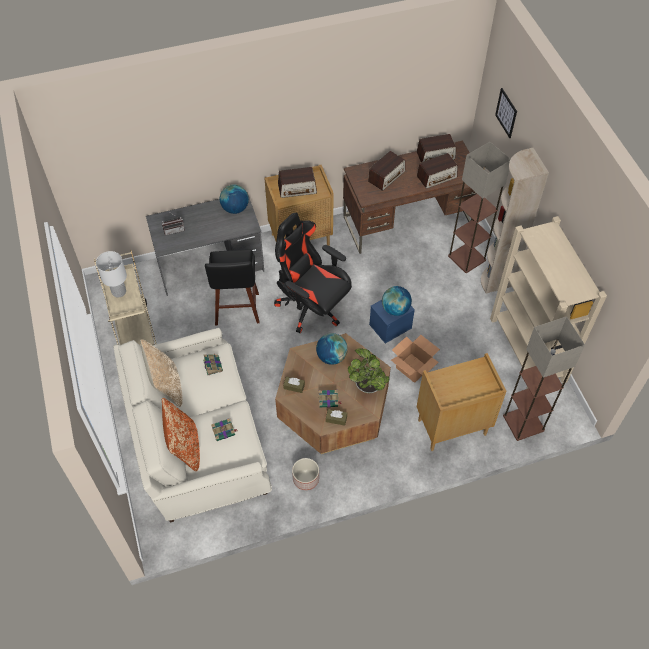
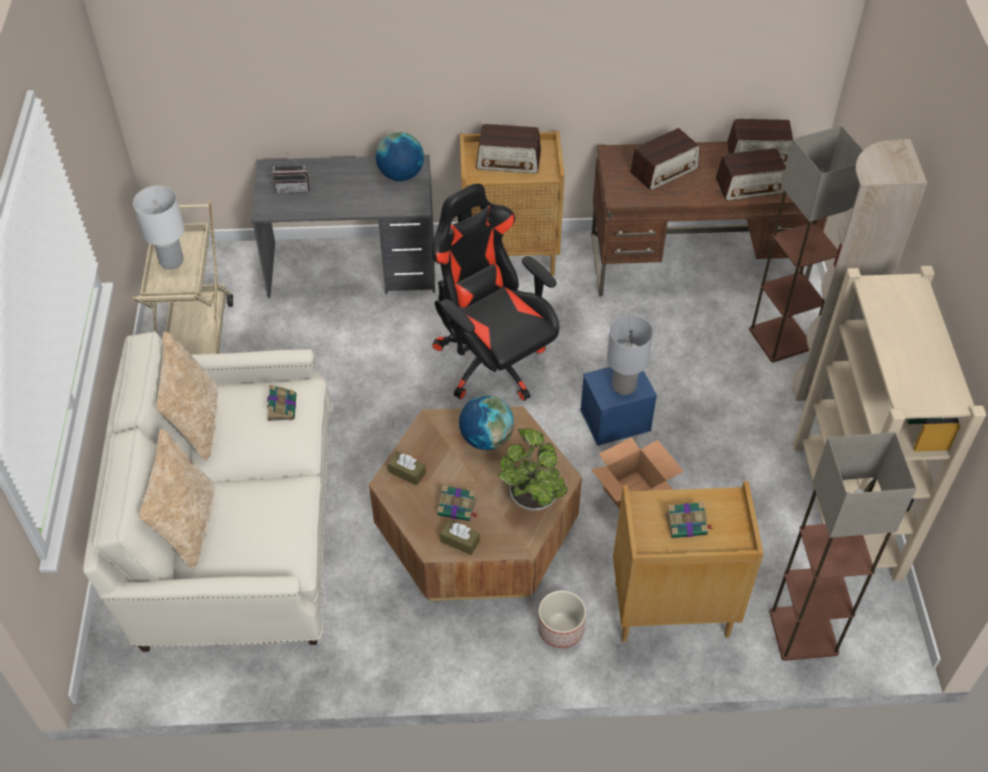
camera: 15 degrees right, 5 degrees down
orange pillow [162,398,200,471] -> beige pillow [139,429,215,569]
black stool [205,250,260,326] -> none
book [211,418,237,441] -> book moved to [666,502,713,538]
planter [292,458,319,490] -> planter moved to [538,591,586,648]
globe [382,286,412,316] -> grey table lamp [607,315,653,395]
picture [495,88,517,138] -> none

